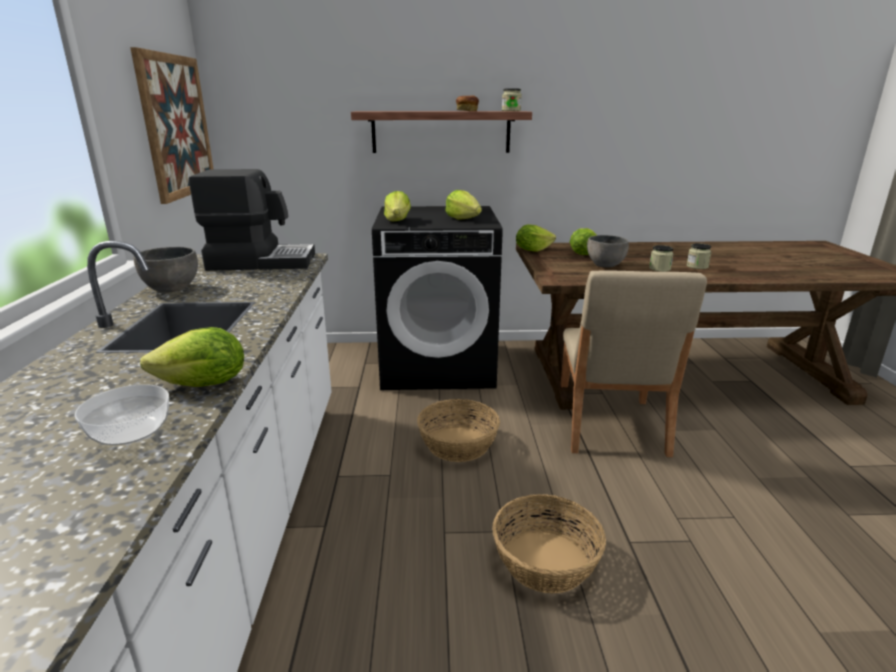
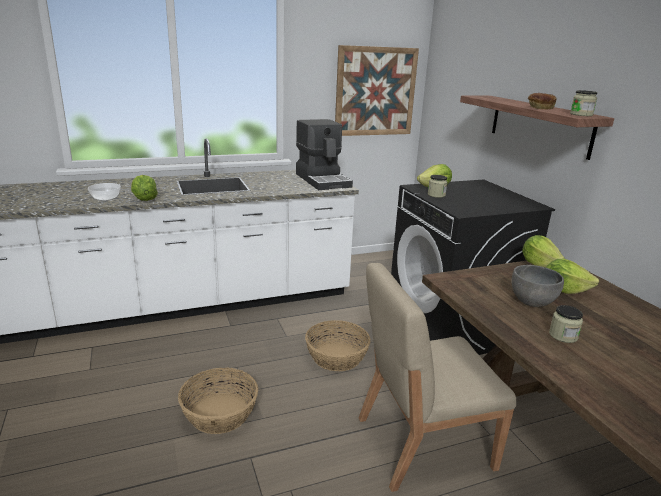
camera: 70 degrees right, 0 degrees up
grey bowl [134,247,198,293] -> none
lettuce [445,190,482,220] -> none
jar [687,243,711,269] -> jar moved to [428,175,448,198]

